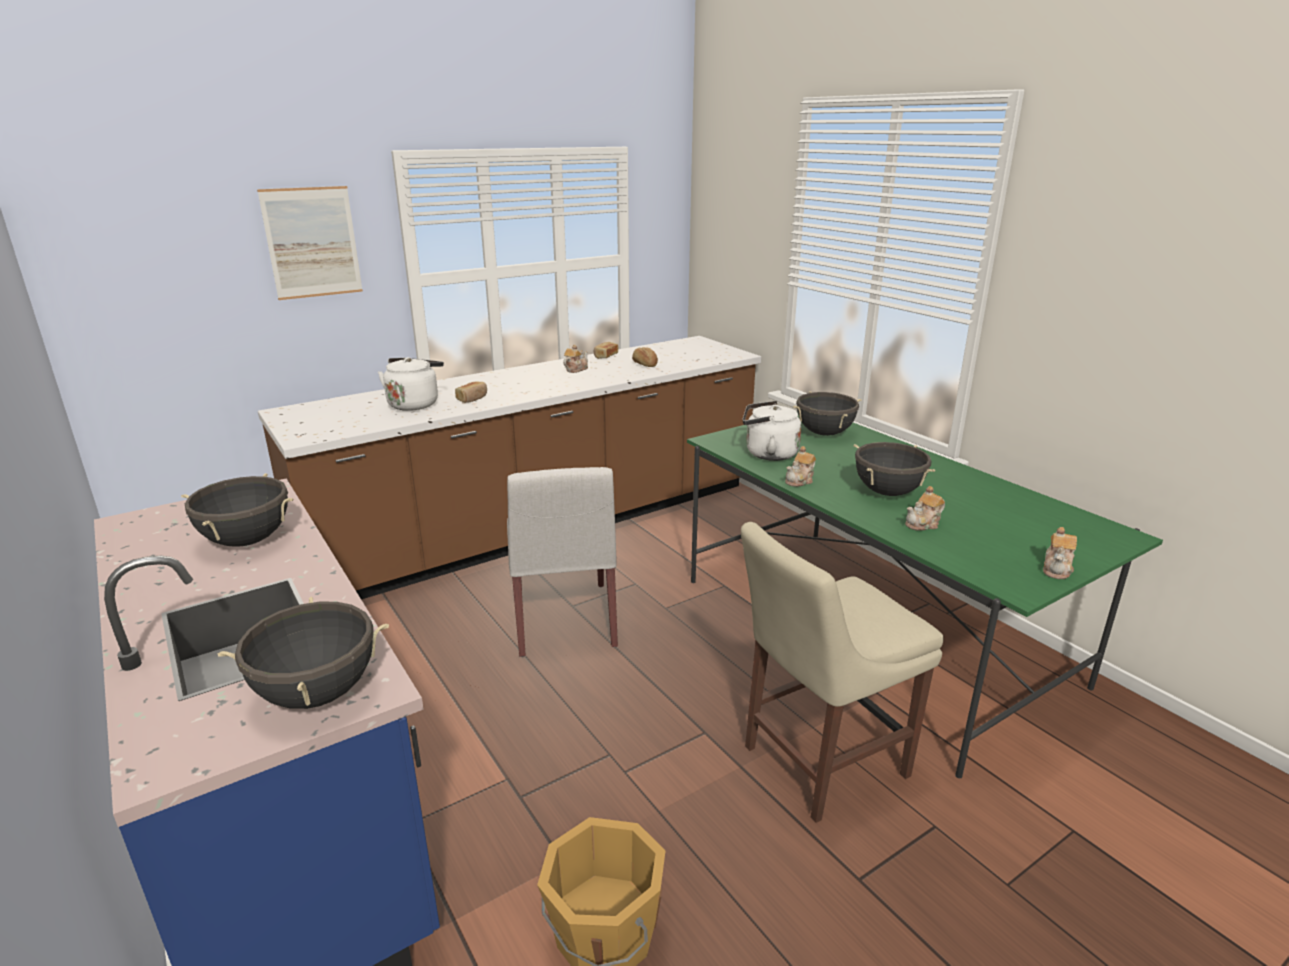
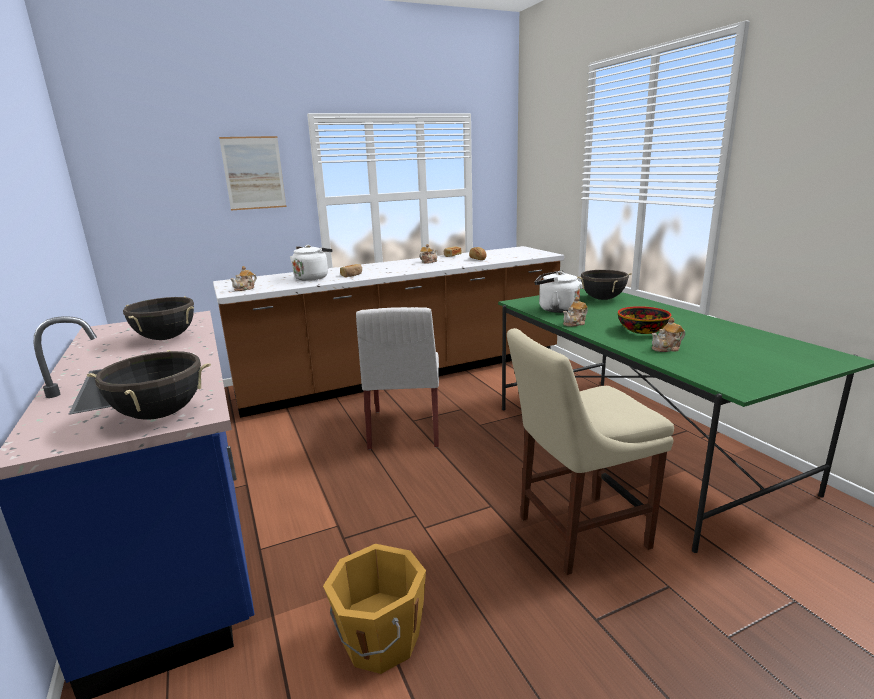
camera: 10 degrees right, 5 degrees down
black cooking pot [853,442,935,496] -> bowl [618,306,671,334]
teapot [1043,527,1077,579] -> teapot moved to [230,266,257,291]

